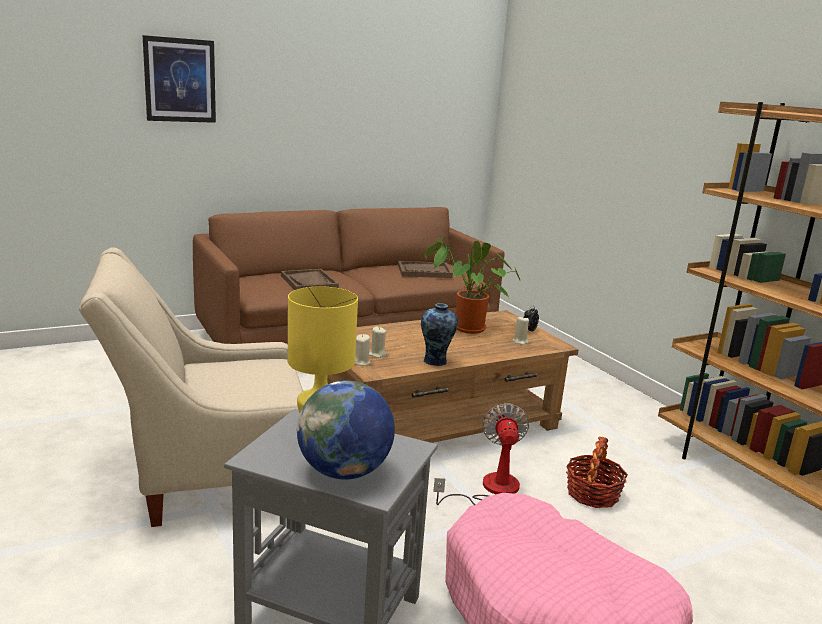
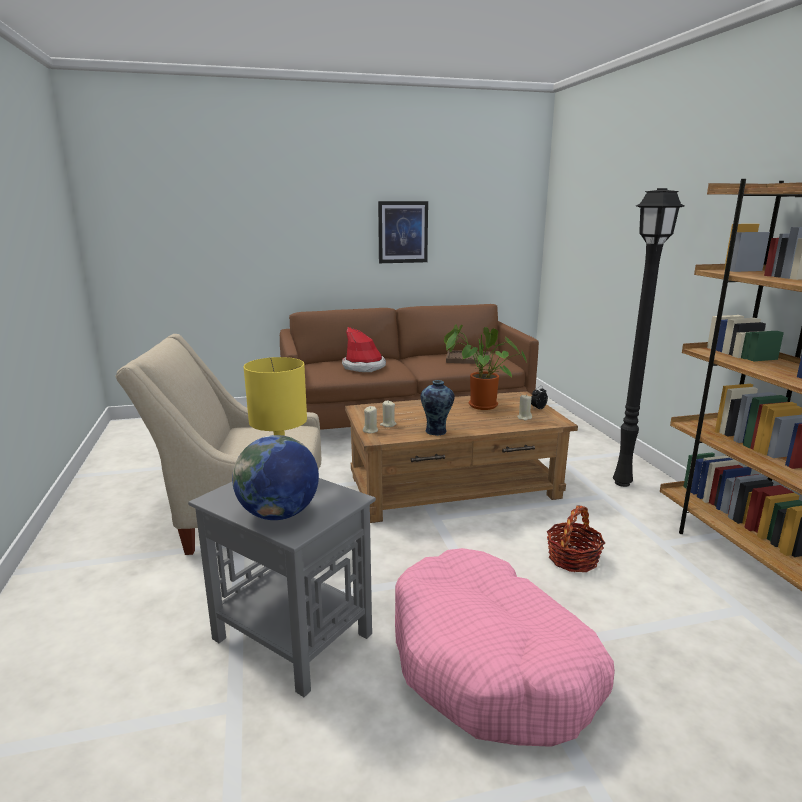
camera: 15 degrees right, 0 degrees up
picture [143,35,216,123] -> picture moved to [378,201,428,263]
brown tray [281,269,339,290] -> hat [342,327,386,372]
fan [433,403,529,505] -> none
none -> black floor lamp [613,188,685,487]

